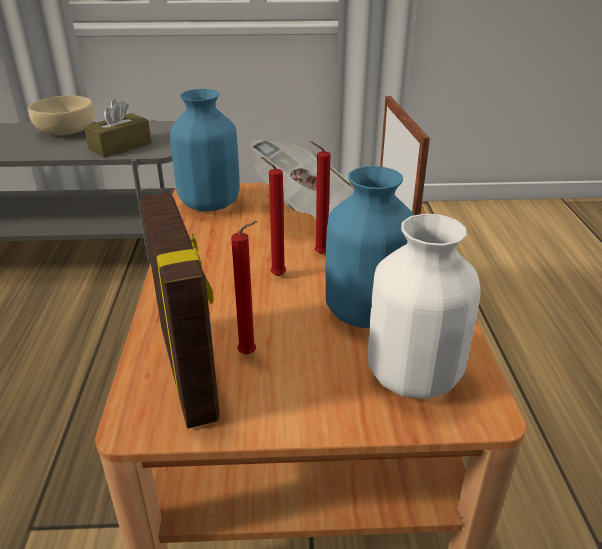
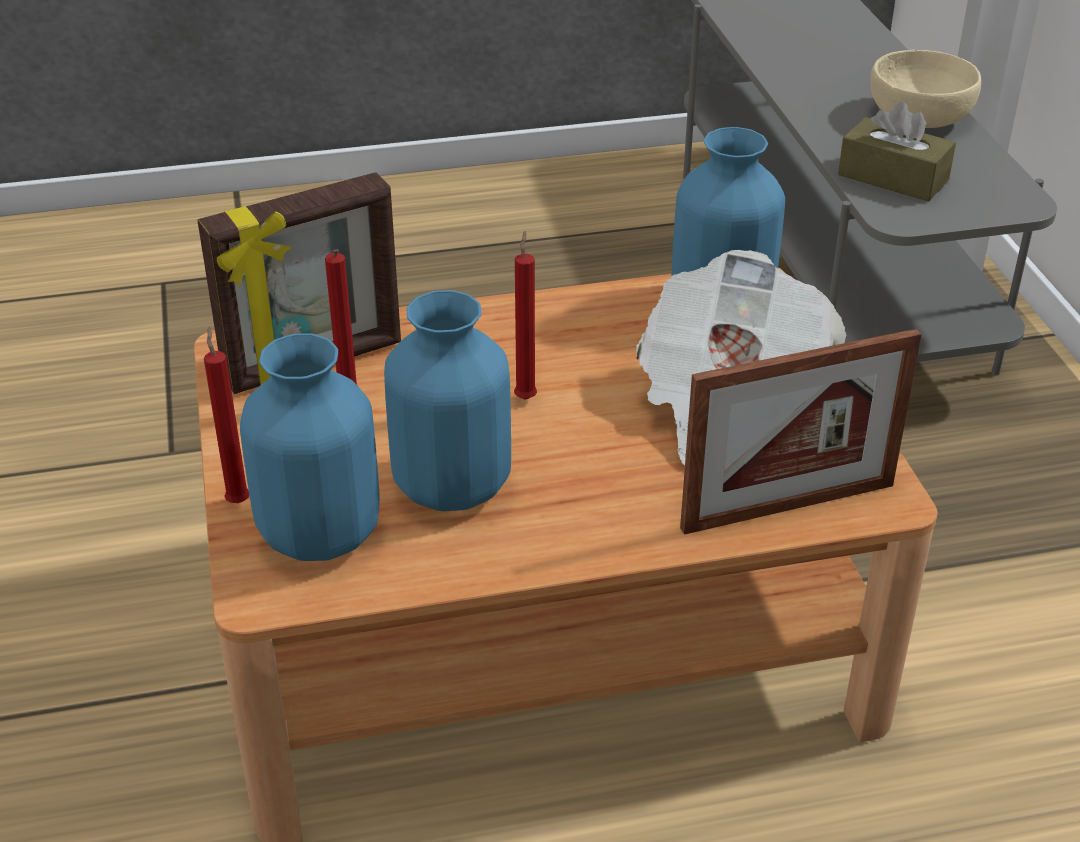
camera: 80 degrees right, 5 degrees up
red candle [311,141,331,254] -> red candle moved to [204,327,249,503]
white vase [368,214,481,399] -> blue vase [240,334,380,561]

